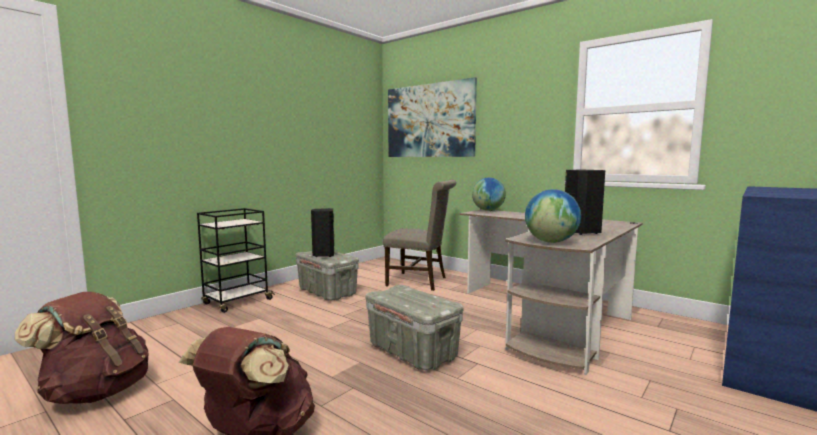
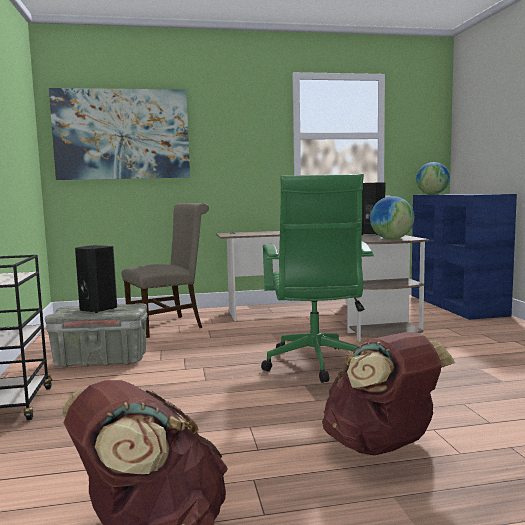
camera: 50 degrees left, 0 degrees up
grey storage box [365,285,464,370] -> green office chair [261,173,373,383]
globe [472,178,506,211] -> globe moved to [416,162,450,195]

